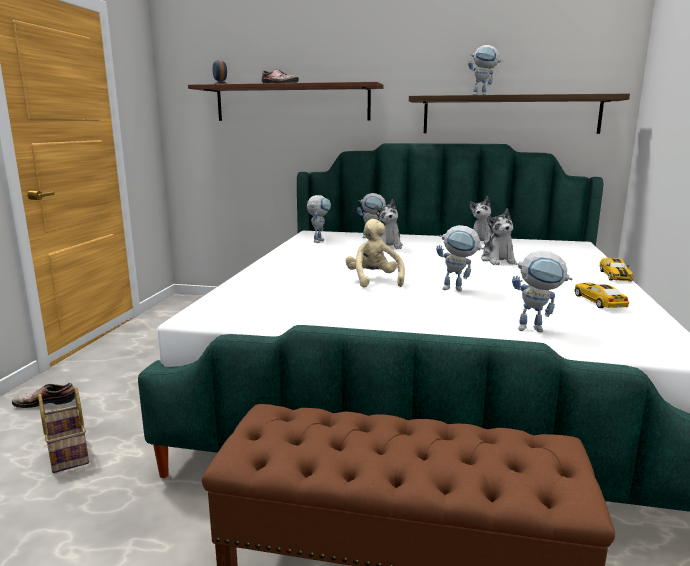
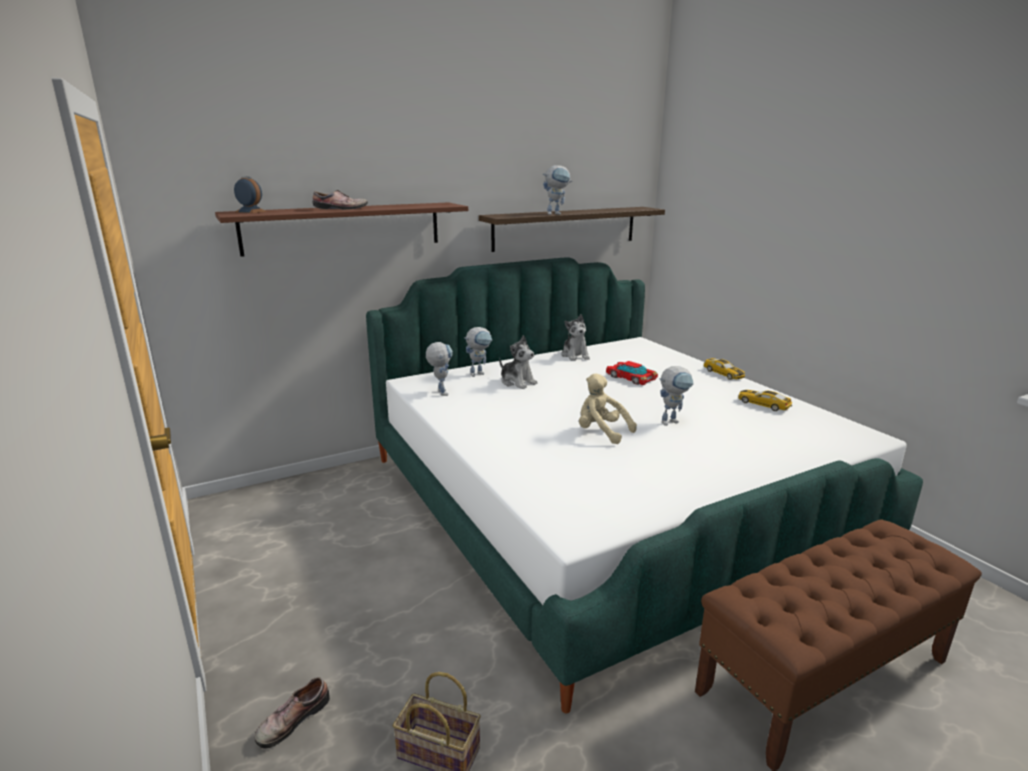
camera: 40 degrees left, 5 degrees up
plush toy [481,209,516,265] -> toy car [606,361,658,385]
toy robot [512,250,573,332] -> none

